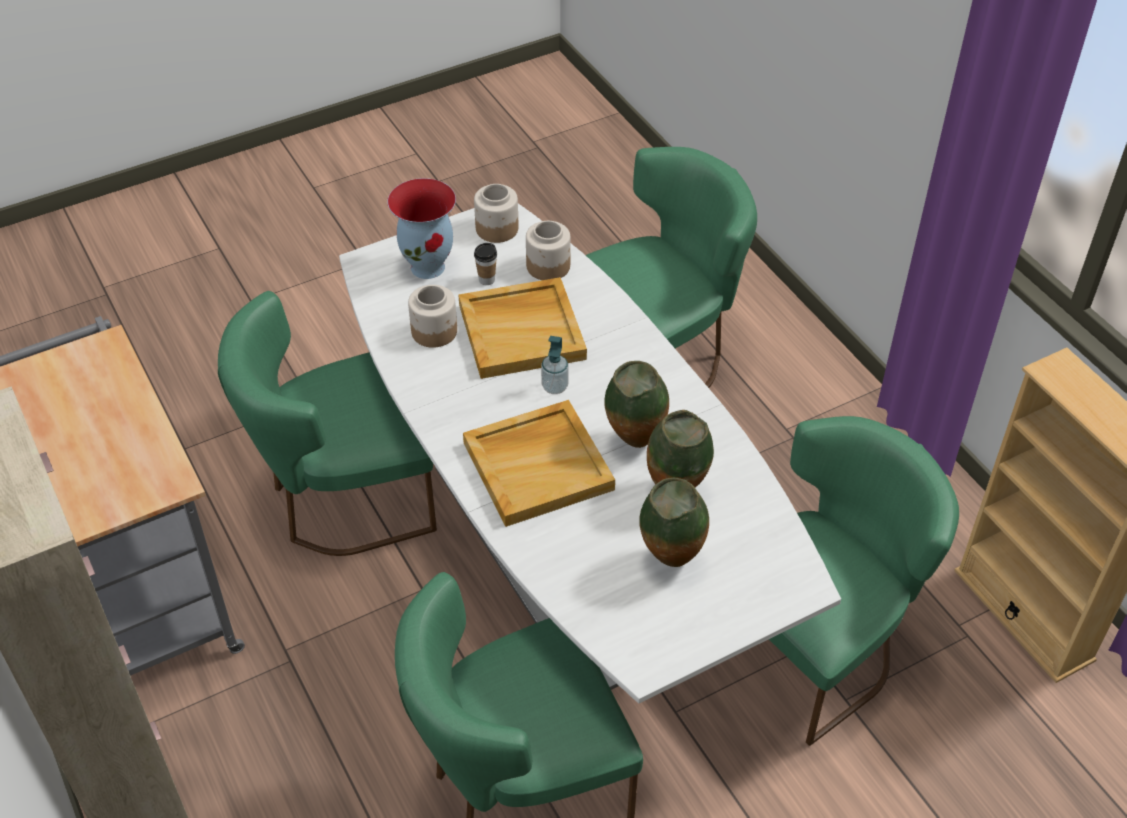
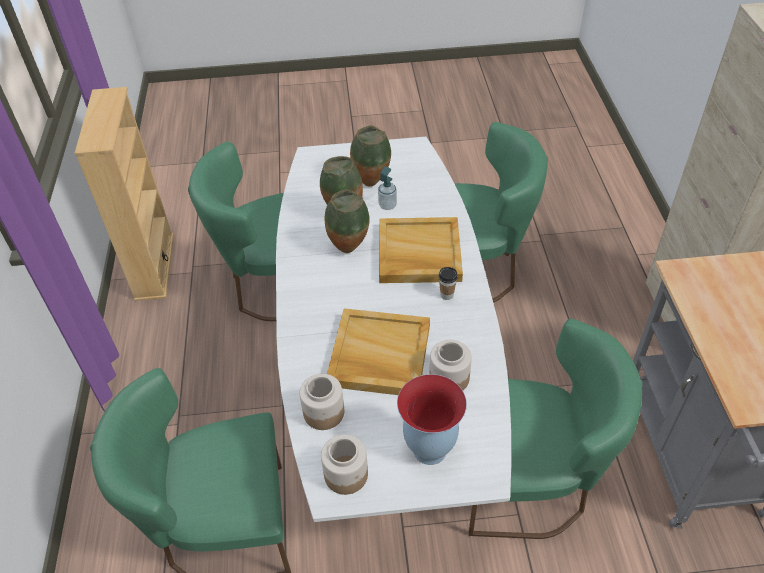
camera: 155 degrees left, 0 degrees up
cup [474,243,497,285] -> cup moved to [438,267,458,300]
soap dispenser [541,336,569,394] -> soap dispenser moved to [378,166,397,210]

